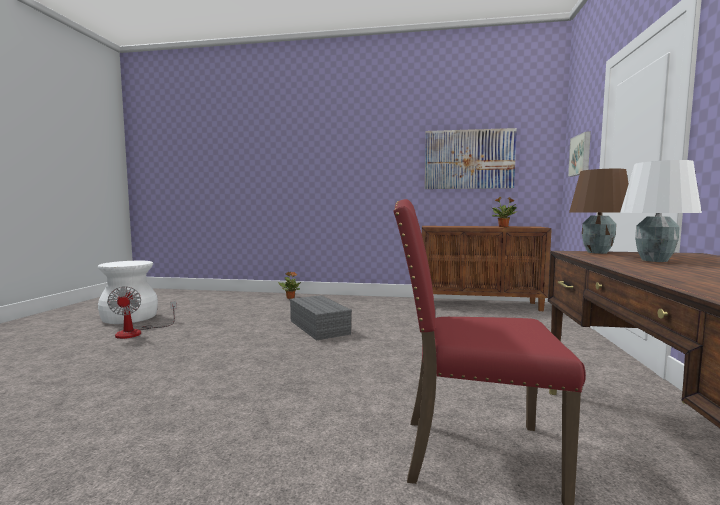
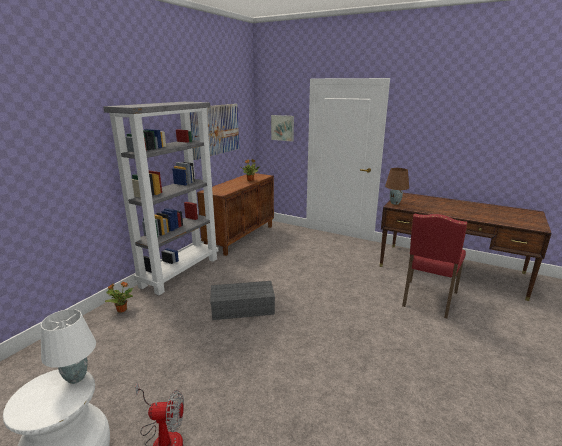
camera: 70 degrees left, 15 degrees up
white table lamp [620,160,702,262] -> white table lamp moved to [41,309,96,384]
none -> grey bookcase [104,102,218,295]

